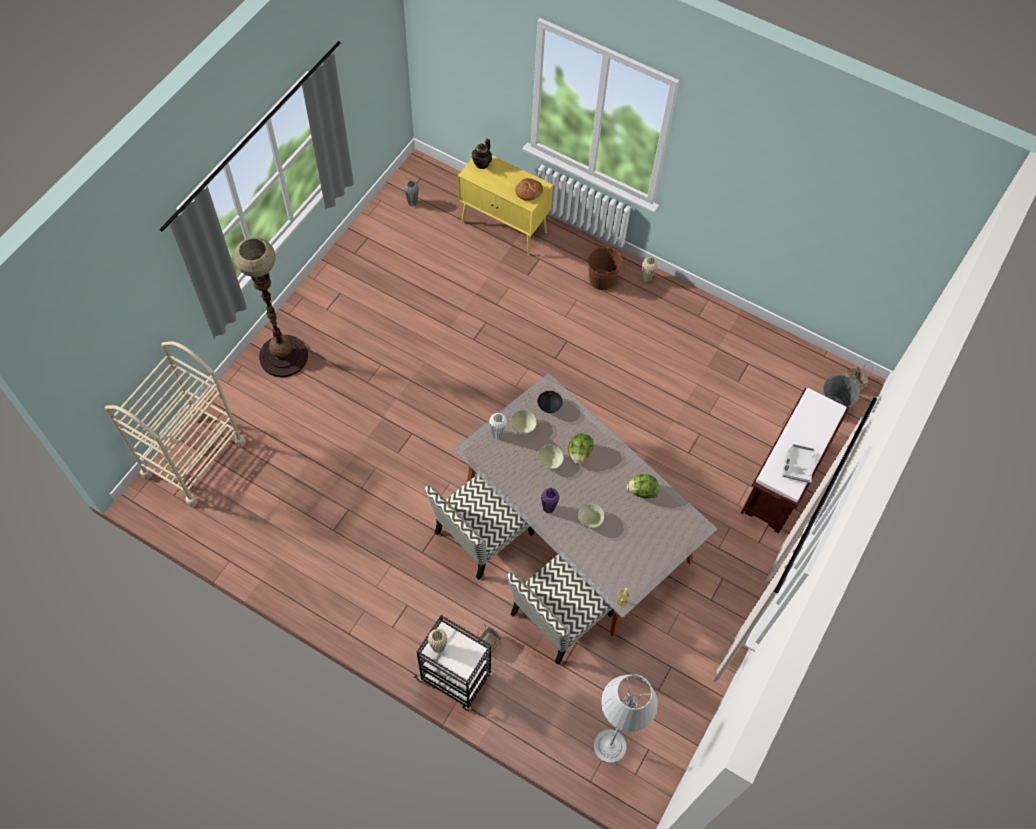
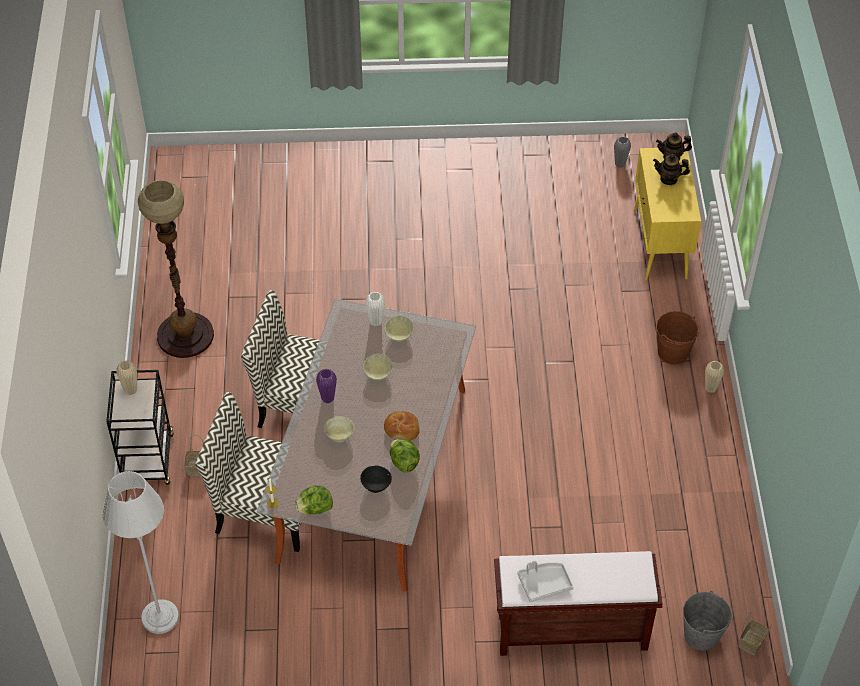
camera: 60 degrees right, 10 degrees down
beige cart [105,341,246,507] -> none
floor lamp [234,238,308,377] -> floor lamp moved to [138,180,214,358]
bread [515,178,543,201] -> bread moved to [384,411,420,441]
black bowl [537,391,563,413] -> black bowl moved to [360,465,392,493]
lettuce [568,433,594,465] -> lettuce moved to [295,486,333,514]
none -> teapot [653,154,690,185]

